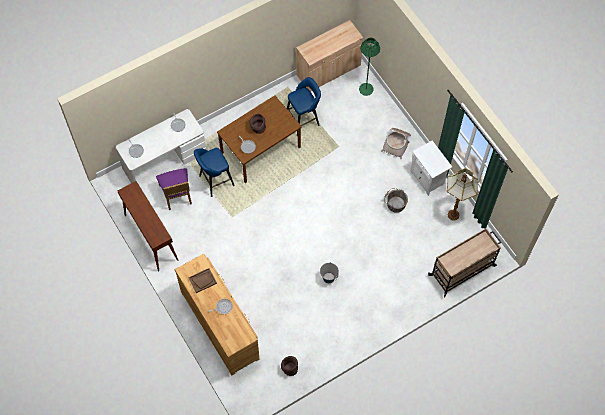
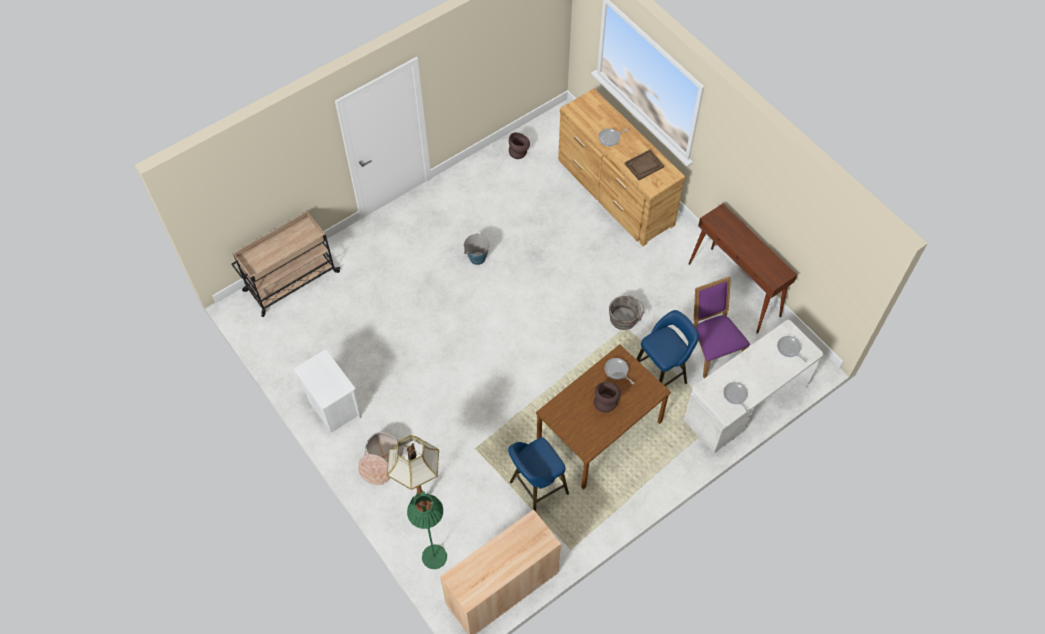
camera: 175 degrees right, 5 degrees down
grey bucket [384,188,408,213] -> grey bucket moved to [609,295,644,330]
floor lamp [447,168,478,221] -> floor lamp moved to [387,435,439,512]

